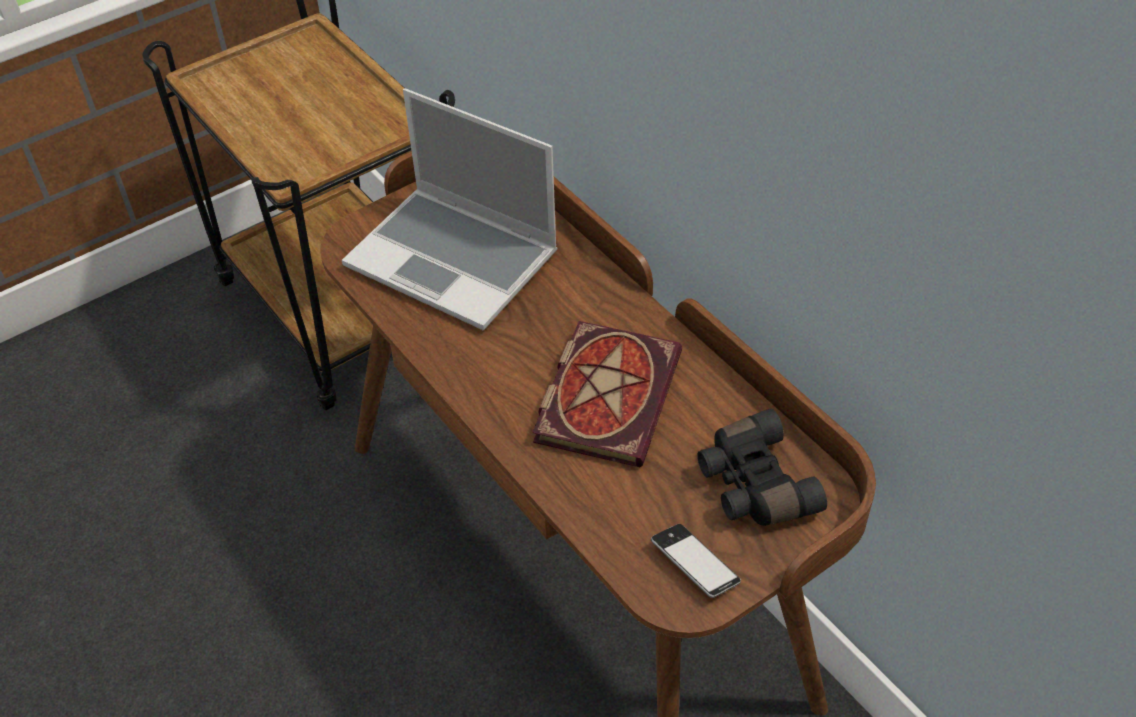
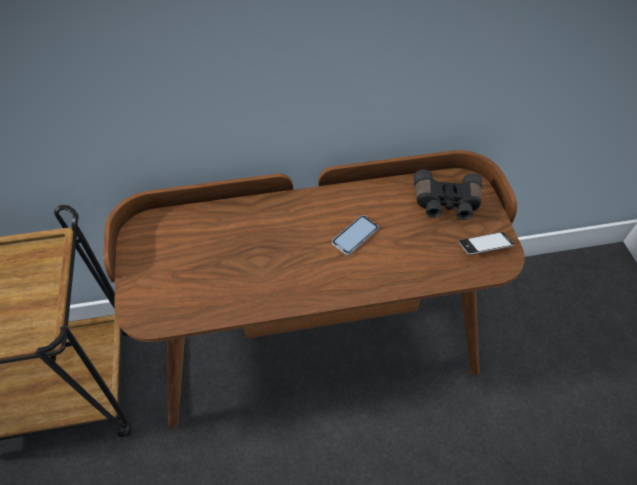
camera: 65 degrees left, 5 degrees up
laptop [342,89,558,331] -> none
book [532,321,682,467] -> phone [332,215,379,255]

